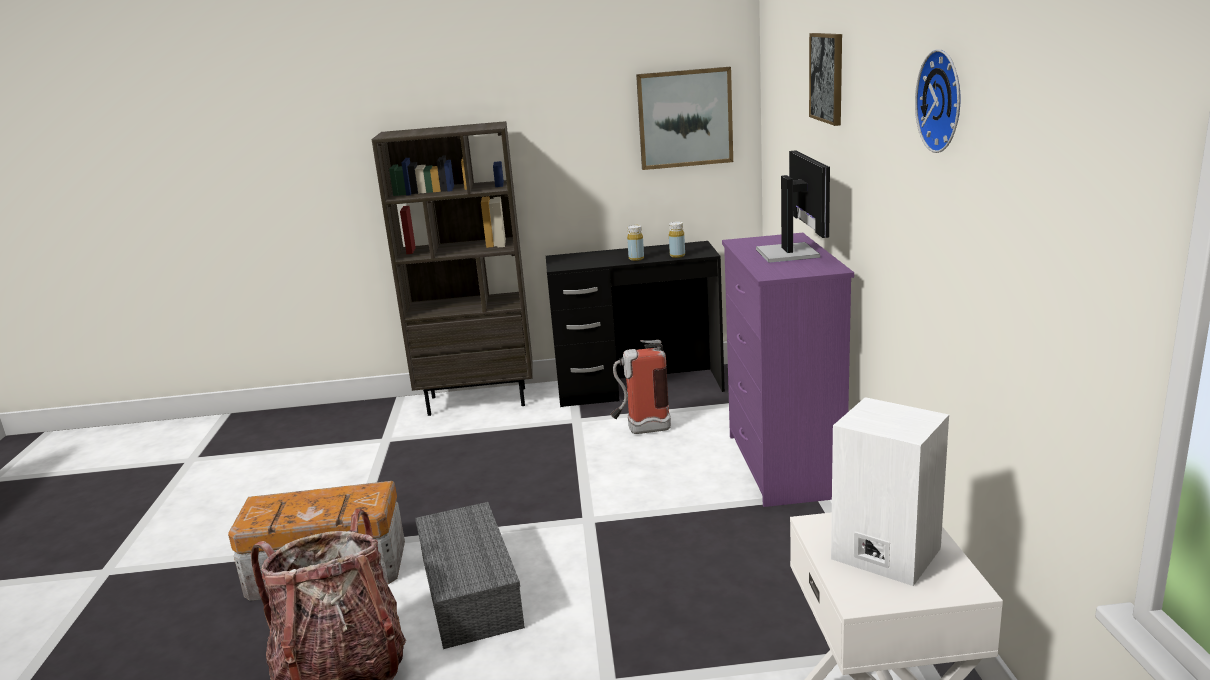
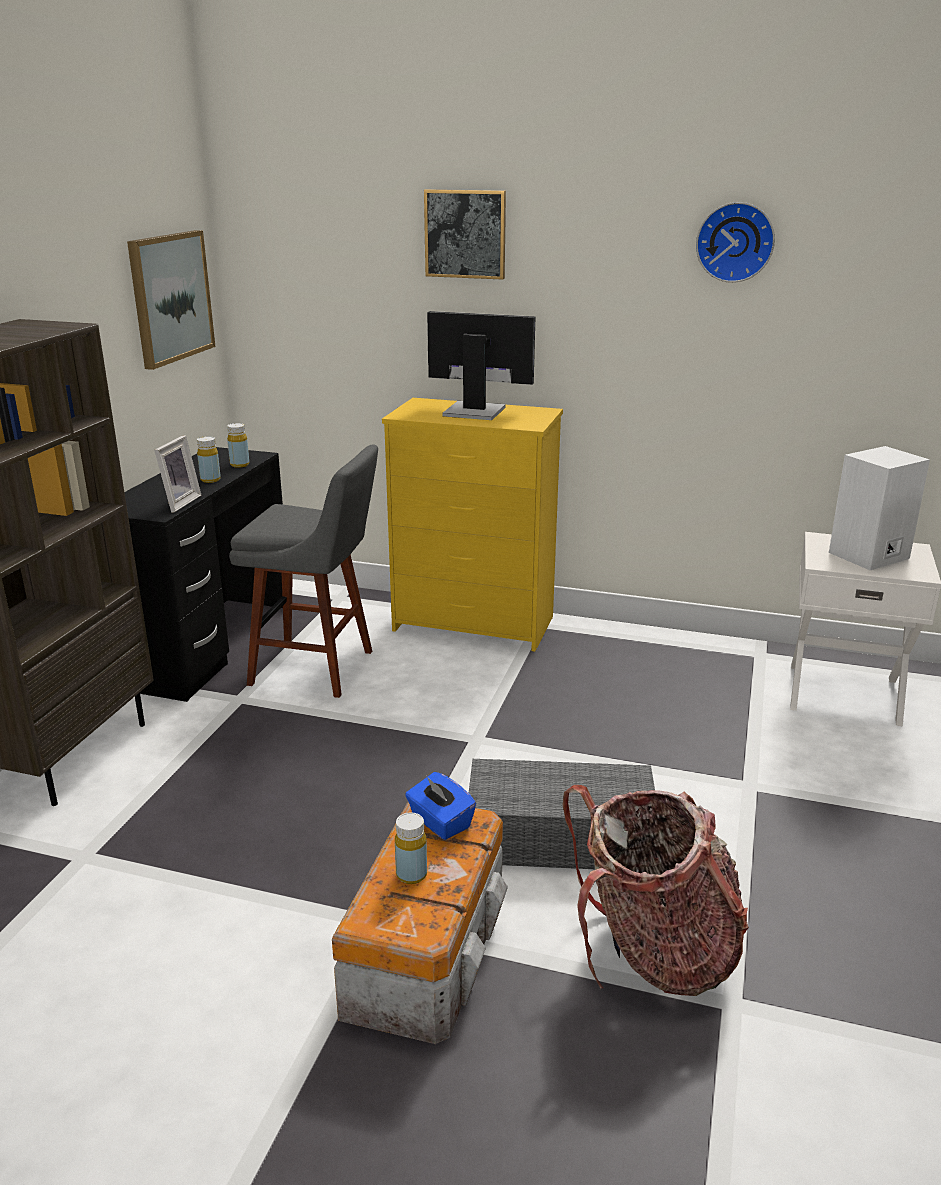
camera: 70 degrees left, 5 degrees up
fire extinguisher [610,340,671,434] -> grey stool [229,445,378,698]
purple dresser [722,233,854,507] -> yellow dresser [382,398,563,651]
none -> picture frame [154,435,201,513]
none -> yellow bottle [395,812,427,884]
none -> blue tissue box [405,772,476,840]

